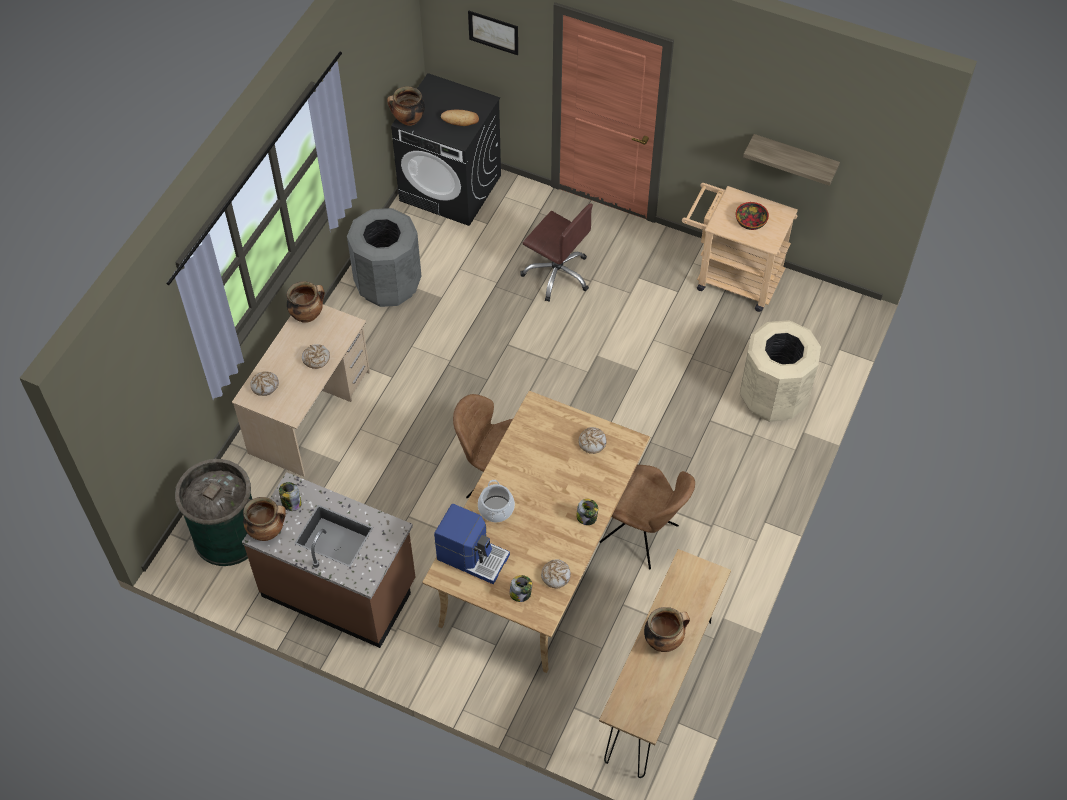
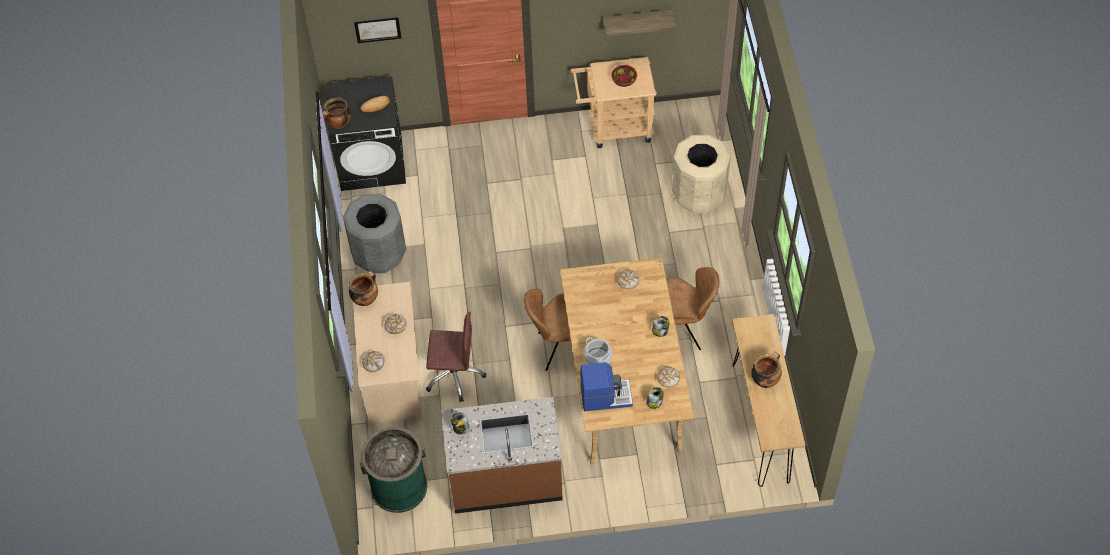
camera: 30 degrees left, 0 degrees up
cooking pot [243,497,286,541] -> none
brown office chair [520,203,593,302] -> brown office chair moved to [426,312,486,402]

